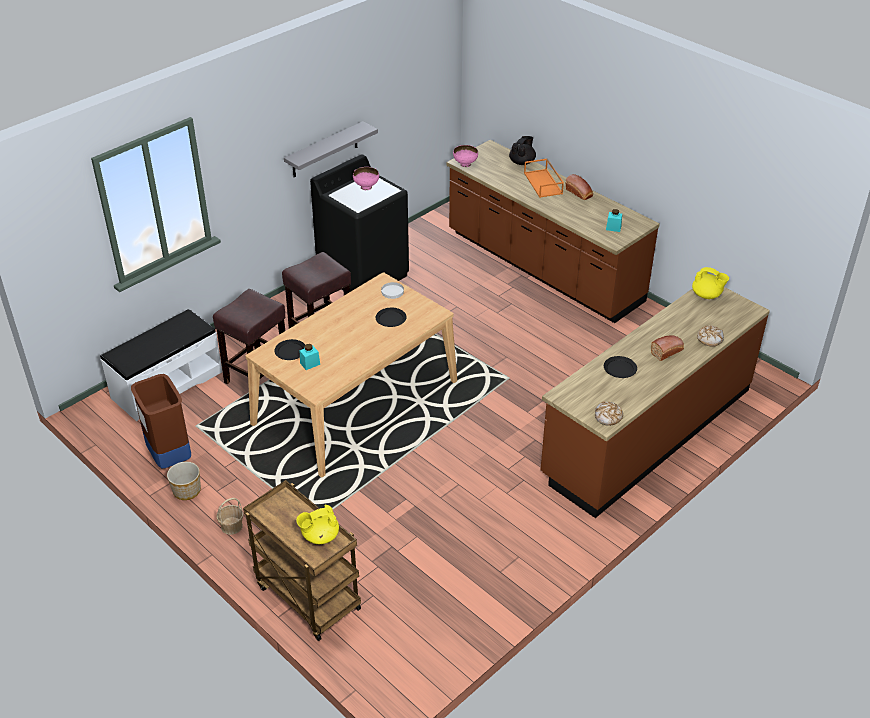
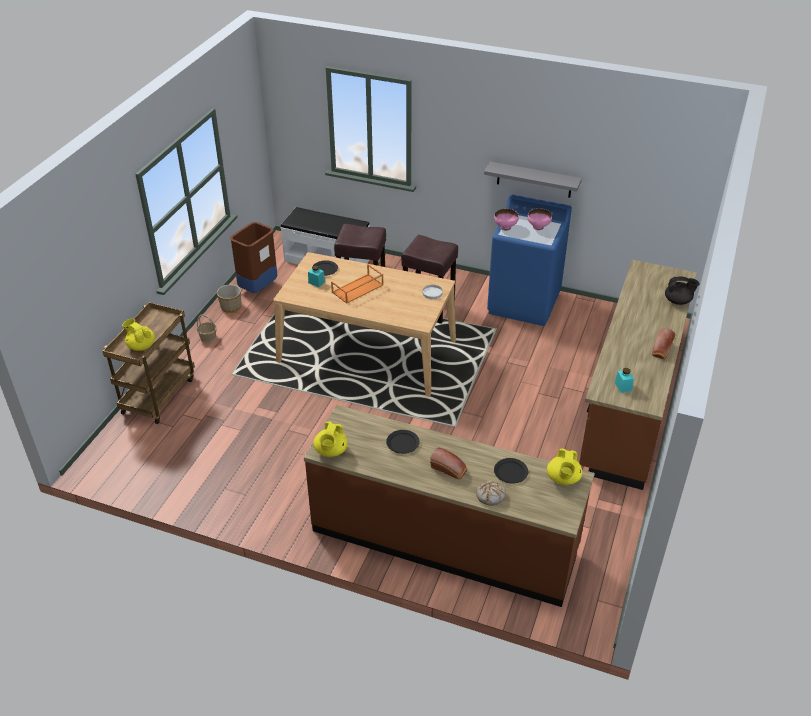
camera: 65 degrees right, 0 degrees up
black washing machine [310,154,409,292] -> blue washing machine [487,195,572,326]
black plate [376,308,407,327] -> black plate moved to [494,458,528,484]
pink bowl [453,145,478,167] -> pink bowl moved to [494,209,519,231]
orange tray [524,158,564,198] -> orange tray moved to [331,264,384,304]
bread [595,402,623,426] -> yellow teapot [313,422,348,457]

